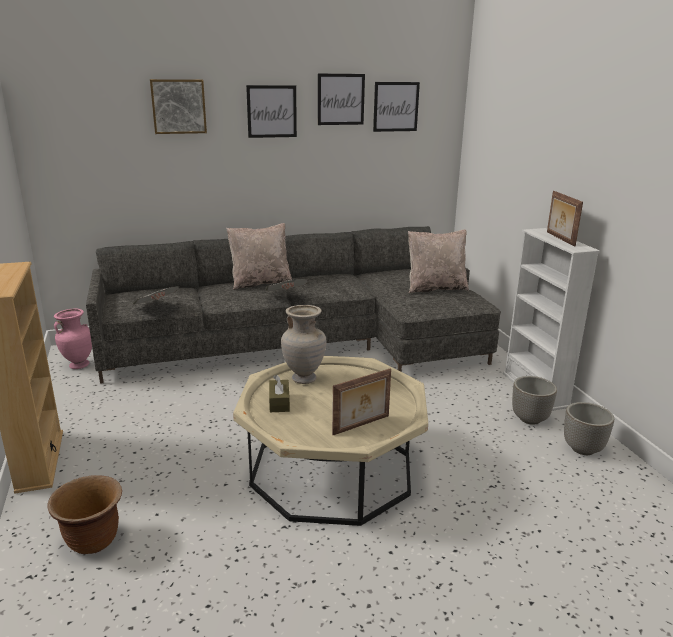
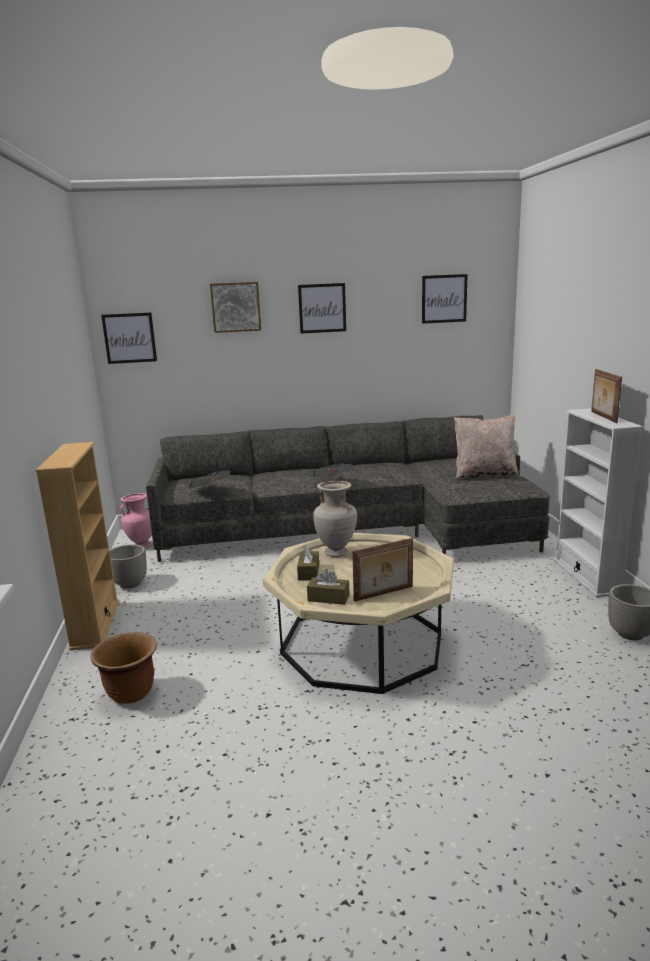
camera: 10 degrees right, 5 degrees down
beige pillow [226,223,292,290] -> none
picture [318,74,365,125] -> picture moved to [101,312,157,364]
planter [512,376,557,425] -> planter moved to [109,544,147,589]
none -> brown tissue box [307,569,350,605]

